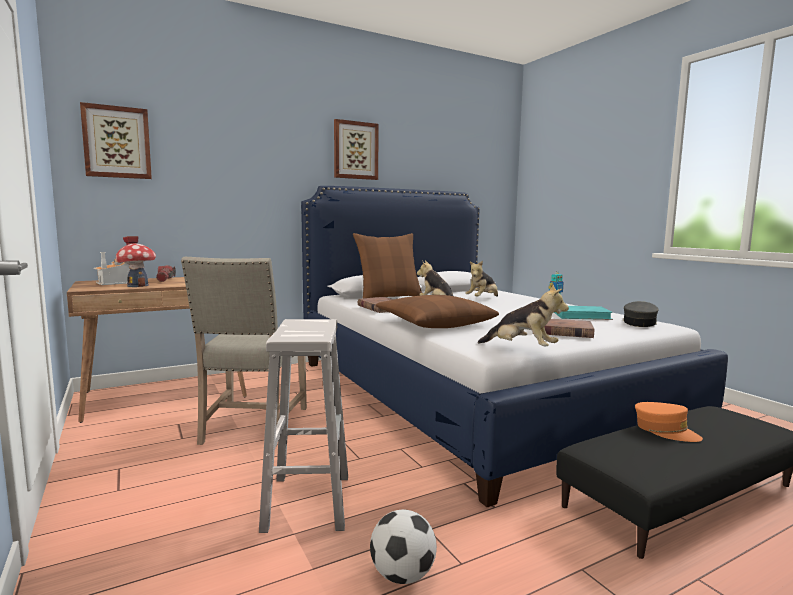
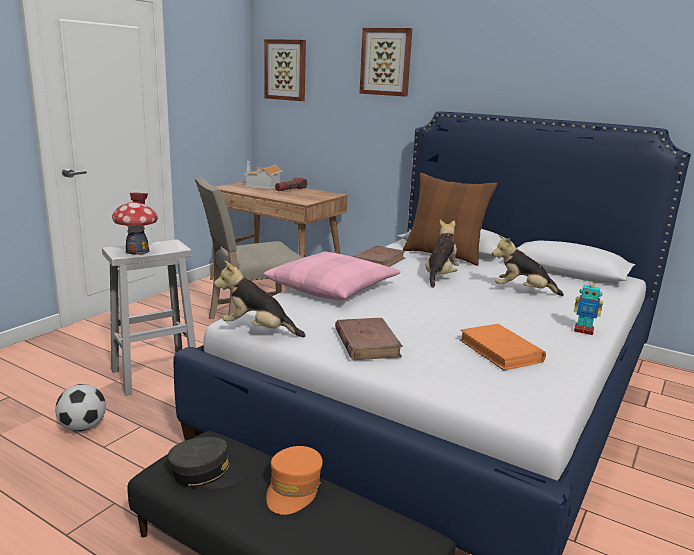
camera: 60 degrees right, 10 degrees up
toy house [115,236,156,287] -> toy house moved to [112,193,158,255]
picture [334,119,379,180] -> picture moved to [359,28,413,97]
brown pillow [376,295,499,328] -> pink pillow [264,251,401,300]
plush toy [478,285,569,346] -> plush toy turned 105 degrees clockwise [214,260,306,338]
turquoise book [554,306,613,320] -> orange book [459,324,546,370]
grey cap [623,301,658,327] -> grey cap moved to [168,437,246,490]

